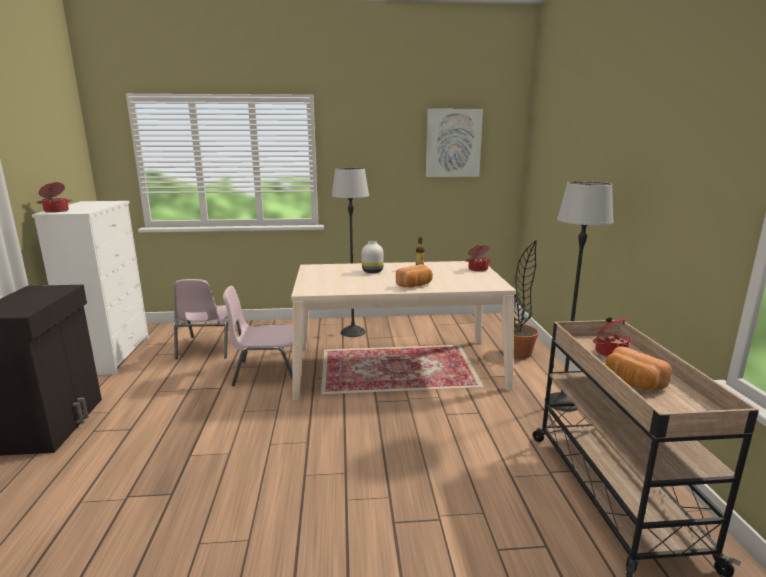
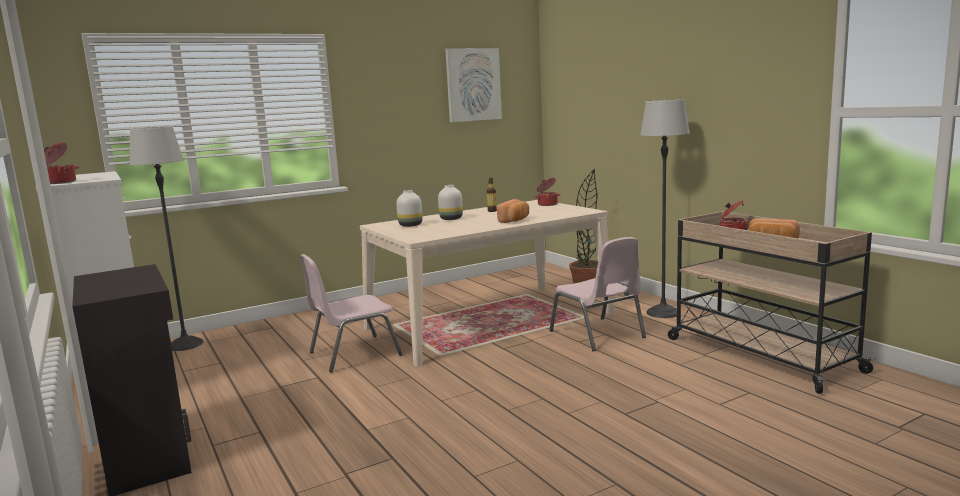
camera: 25 degrees left, 5 degrees down
pink chair [174,279,241,359] -> pink chair moved to [549,237,646,351]
floor lamp [332,168,369,337] -> floor lamp moved to [129,126,204,351]
none -> white vase [396,190,422,227]

